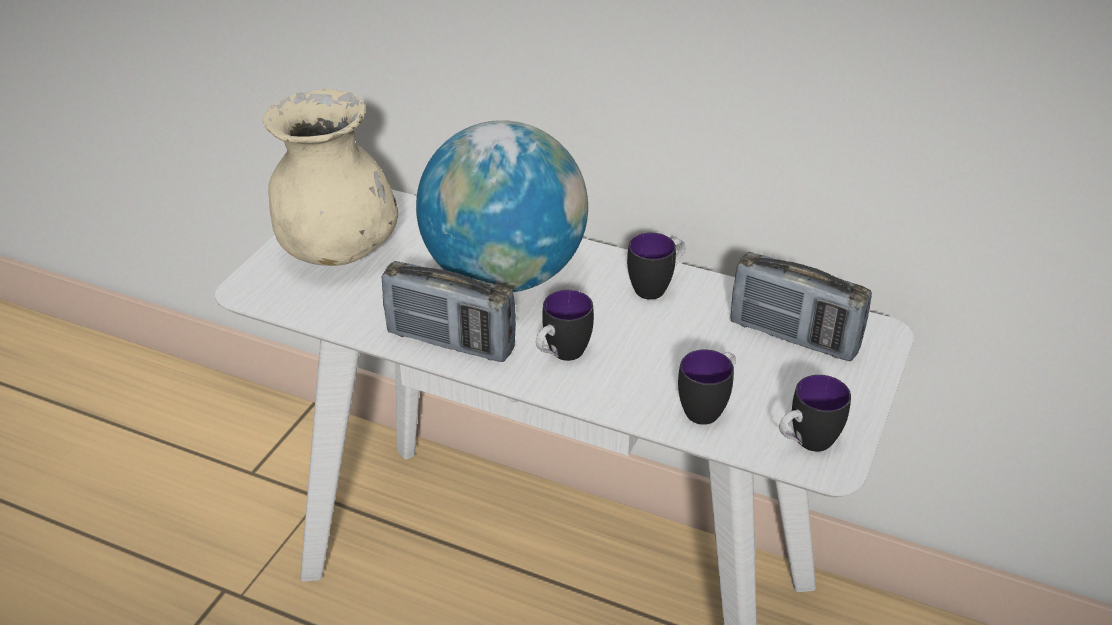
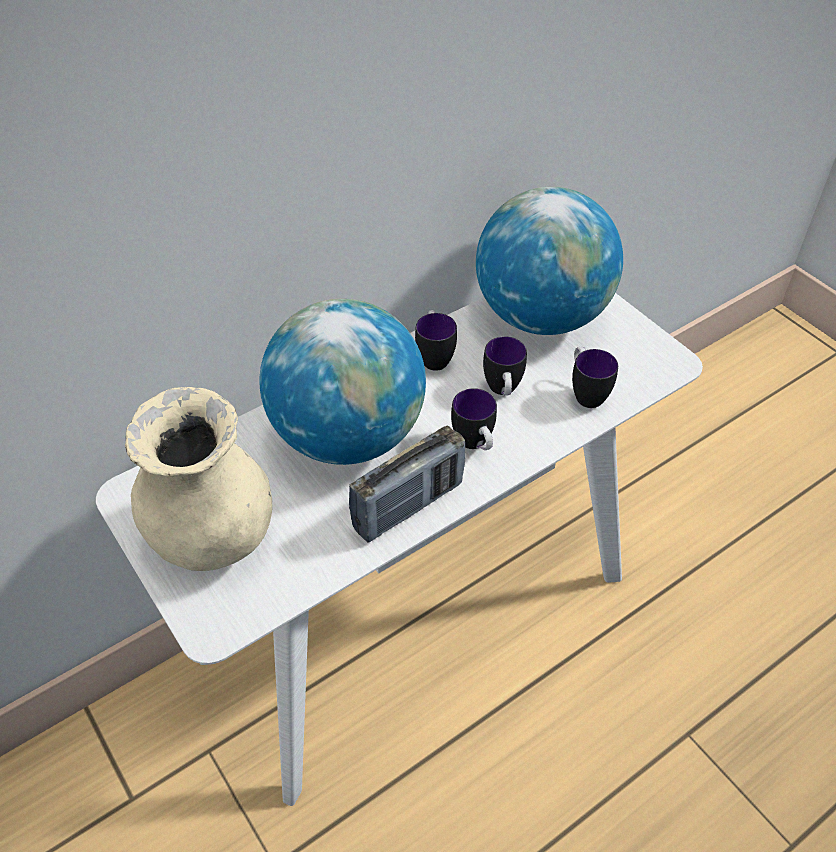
camera: 60 degrees left, 10 degrees up
radio [731,252,872,361] -> globe [476,187,623,335]
mug [779,375,851,452] -> mug moved to [483,336,527,396]

